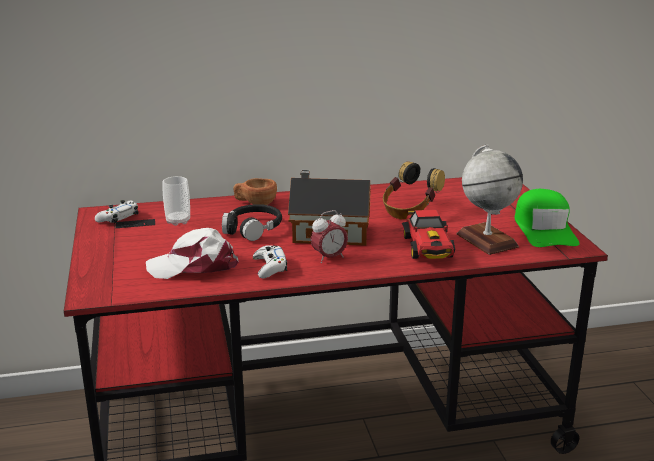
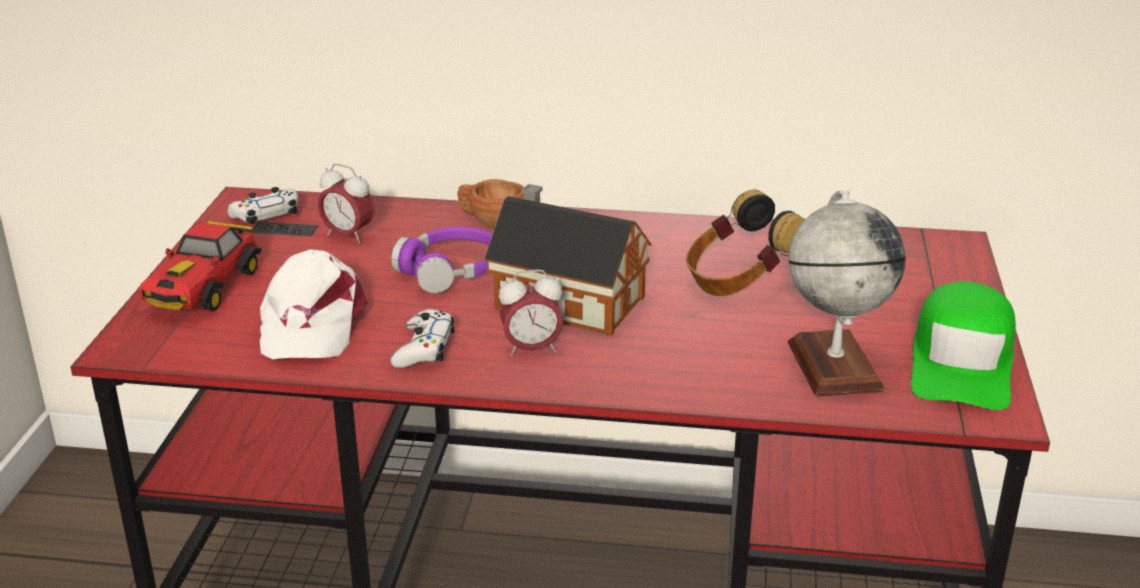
camera: 20 degrees right, 5 degrees up
white cap [146,228,239,279] -> white cap turned 105 degrees counterclockwise [260,249,367,359]
cup [163,176,190,226] -> alarm clock [318,164,375,244]
black headphones [222,204,282,241] -> purple headphones [391,227,492,293]
toy car [402,210,455,259] -> toy car moved to [139,221,262,311]

